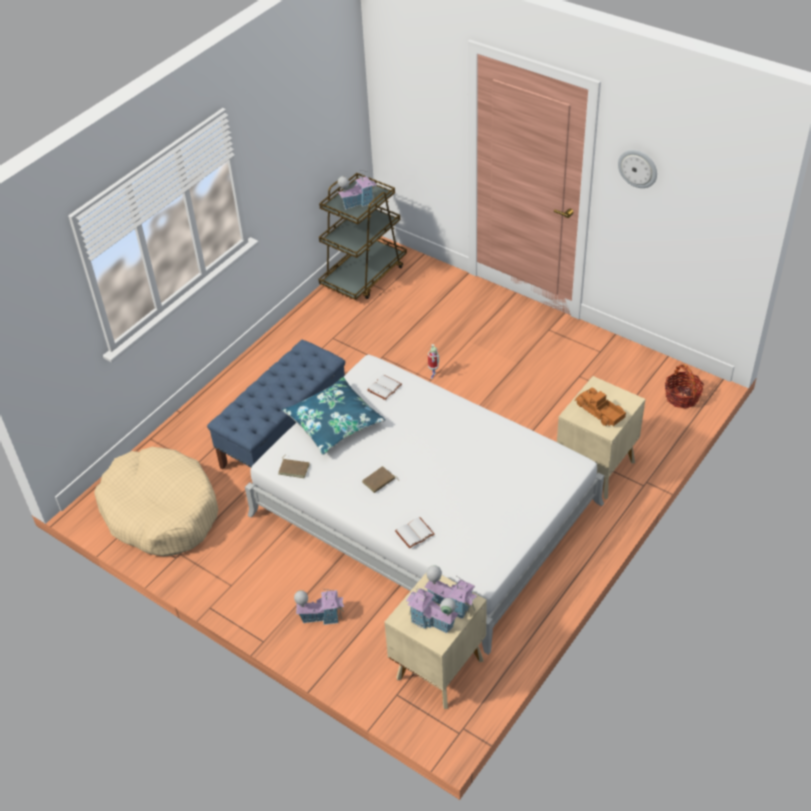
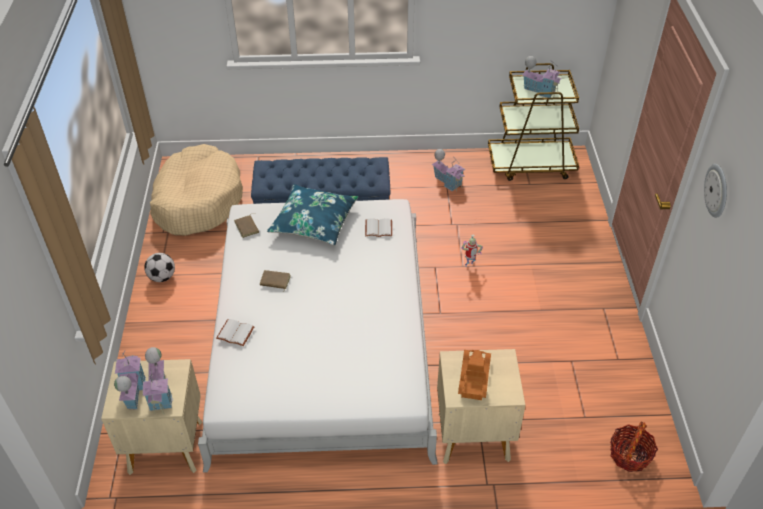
camera: 50 degrees right, 0 degrees up
toy house [294,589,344,625] -> toy house moved to [432,149,465,191]
none -> football [144,253,175,282]

